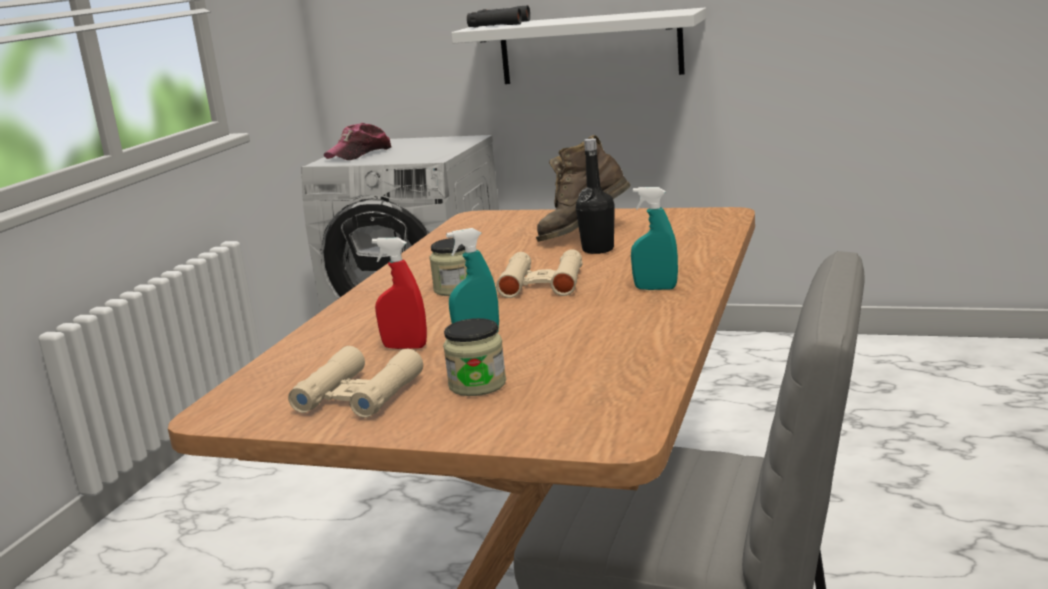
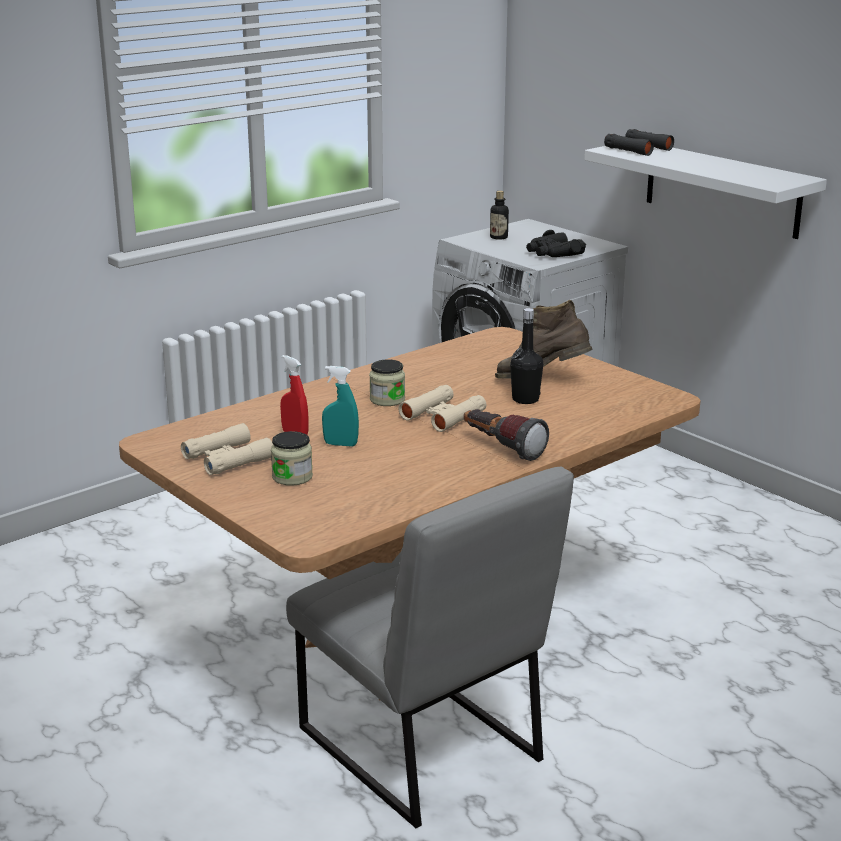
camera: 30 degrees right, 5 degrees up
cap [324,122,392,160] -> bottle [490,191,509,240]
turquoise spray bottle [631,187,678,290] -> flashlight [464,409,549,461]
none -> black binoculars [526,230,586,257]

